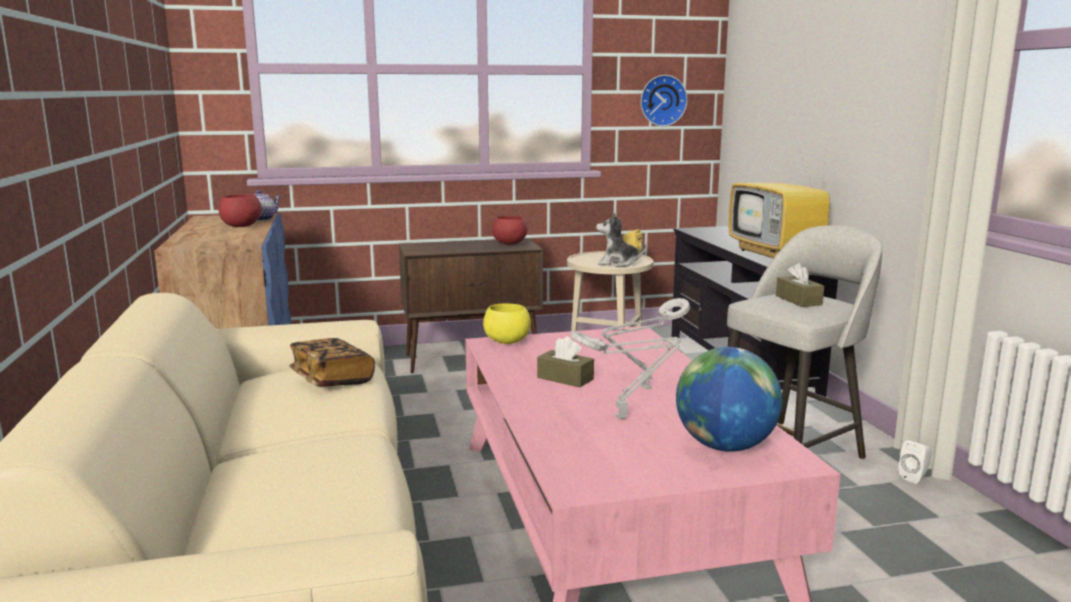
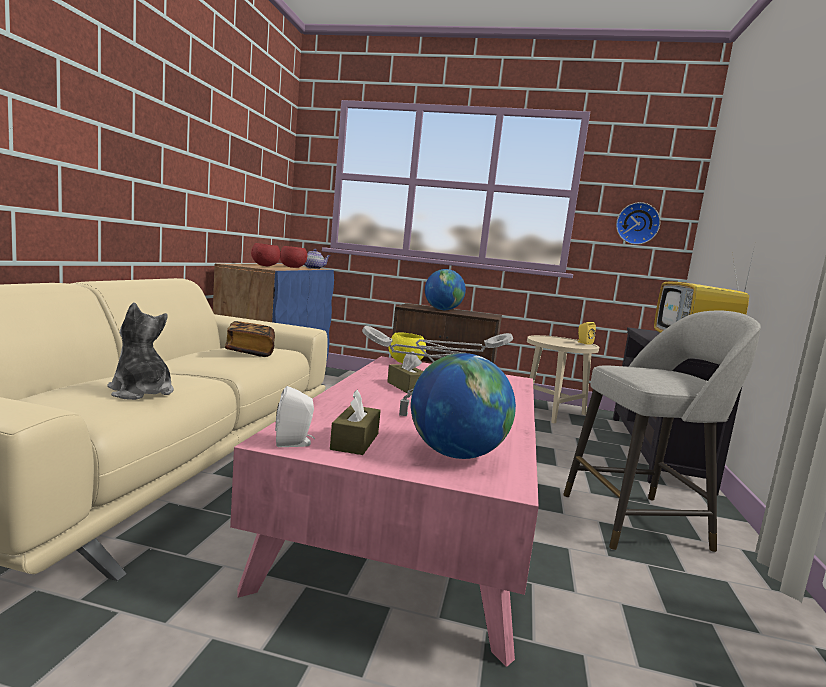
camera: 25 degrees right, 5 degrees down
red bowl [492,216,527,245] -> red bowl moved to [251,243,281,266]
plush toy [596,212,646,267] -> plush toy moved to [108,302,174,400]
brown tissue box [776,262,824,307] -> brown tissue box moved to [330,390,381,455]
white speaker [898,440,931,484] -> white speaker moved to [275,386,315,447]
none -> globe [425,269,466,310]

